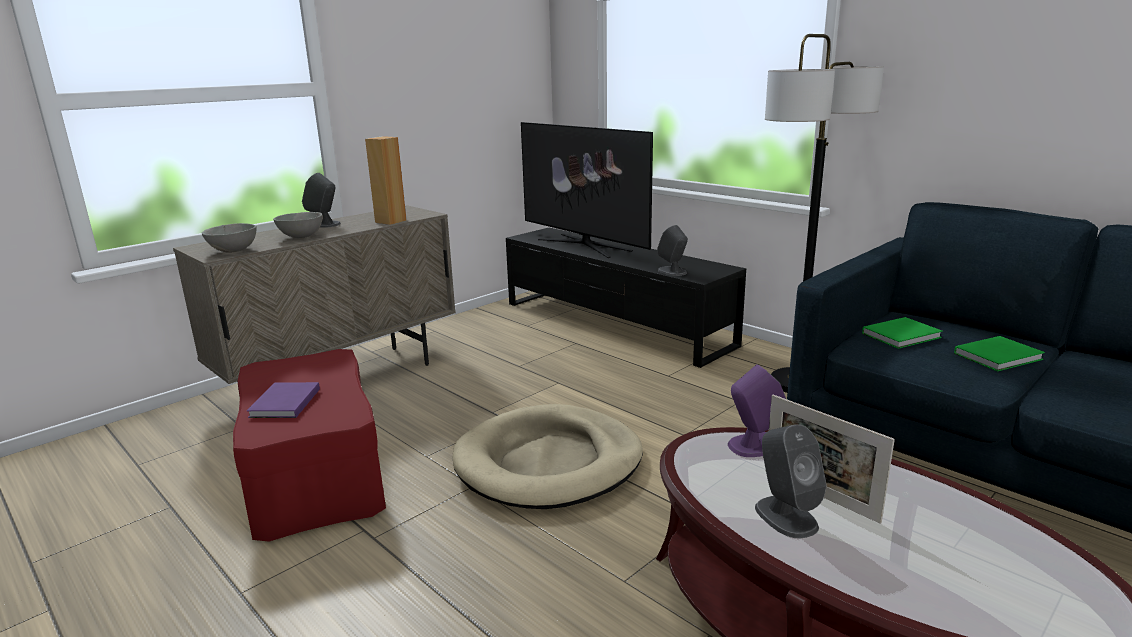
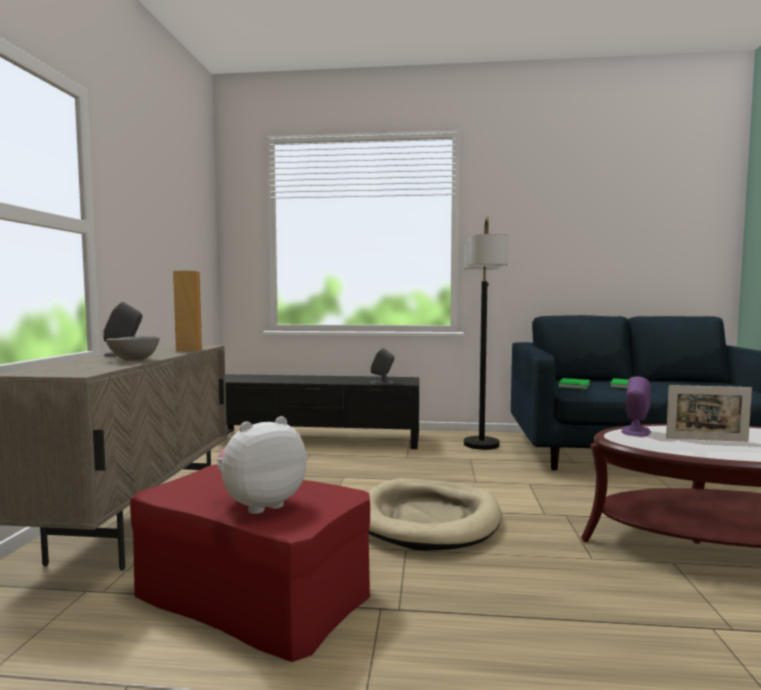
camera: 40 degrees left, 15 degrees down
grey bowl [202,223,257,253] -> none
purple book [247,382,320,418] -> plush toy [217,416,307,514]
television [521,122,653,258] -> none
grey speaker [755,424,827,538] -> none

